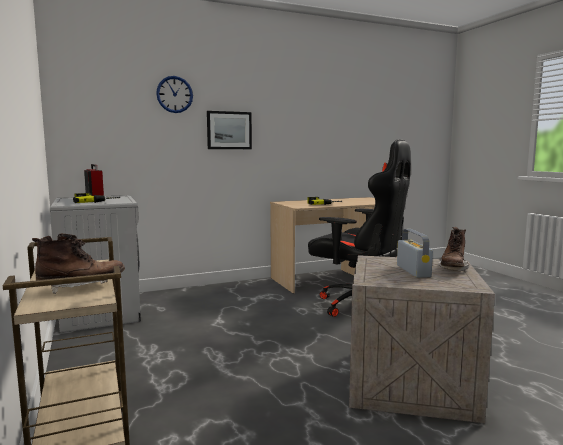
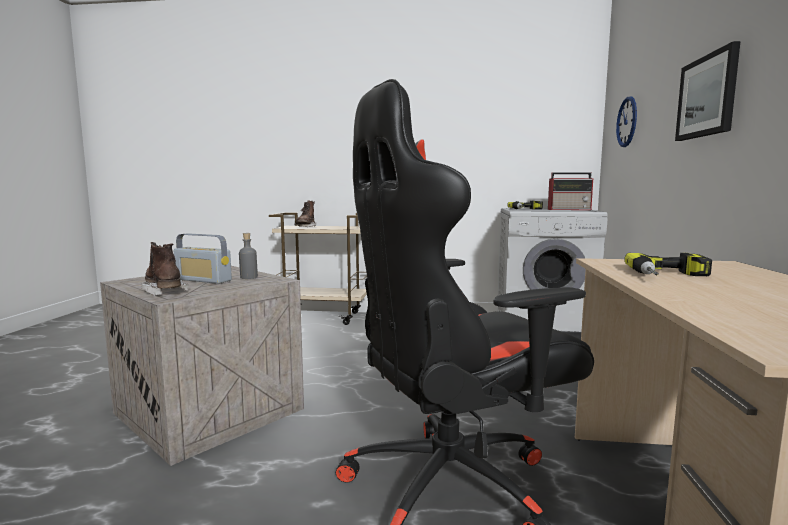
camera: 120 degrees right, 0 degrees up
wall clock [156,76,193,113] -> wall clock moved to [616,96,637,147]
none -> grey bottle [239,233,258,279]

